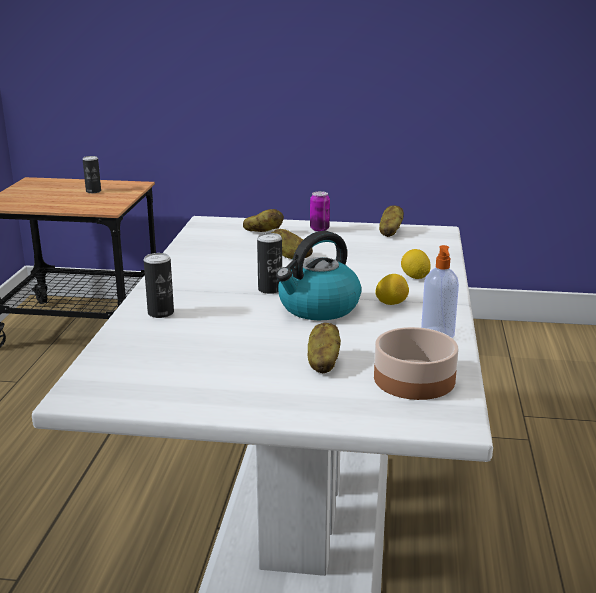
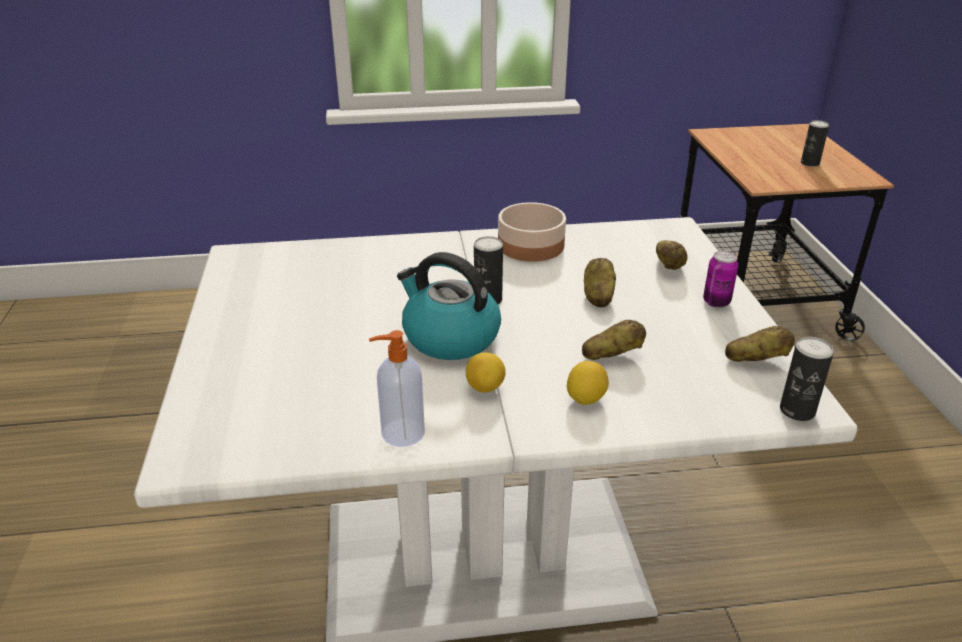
camera: 75 degrees right, 10 degrees up
can [144,253,174,318] -> can moved to [780,337,834,421]
potato [308,323,341,374] -> potato moved to [582,320,646,360]
bowl [374,327,458,400] -> bowl moved to [498,202,566,262]

